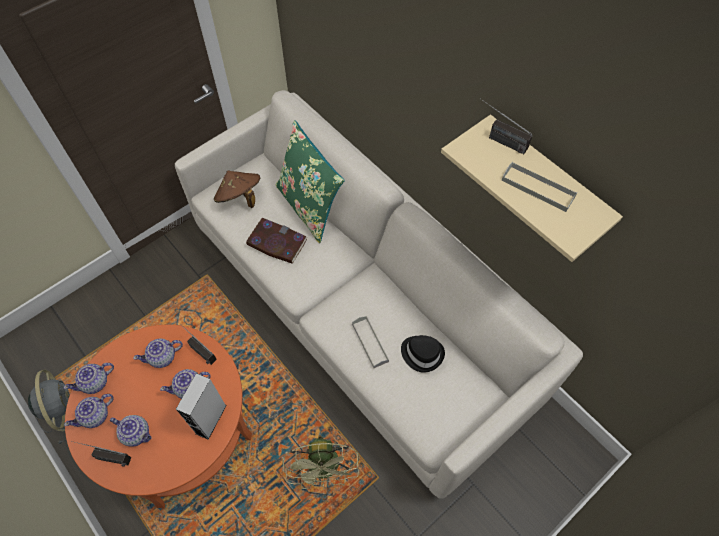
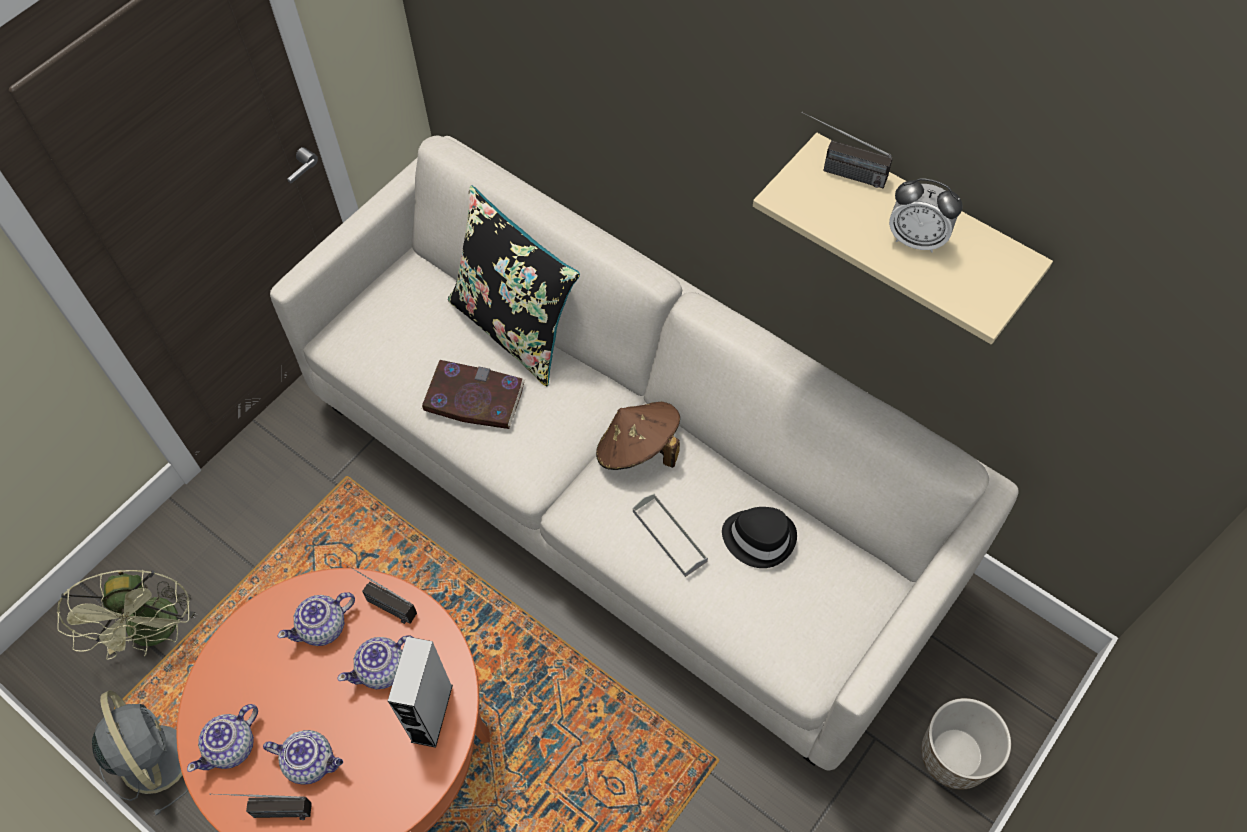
camera: 10 degrees left, 0 degrees up
teapot [64,363,114,394] -> none
brown hat [214,170,260,208] -> brown hat moved to [596,402,680,470]
green pillow [276,120,344,243] -> black pillow [448,185,580,387]
green fan [282,435,360,490] -> green fan moved to [57,570,198,660]
grey tray [502,162,577,212] -> alarm clock [889,178,963,253]
none -> planter [921,698,1011,789]

